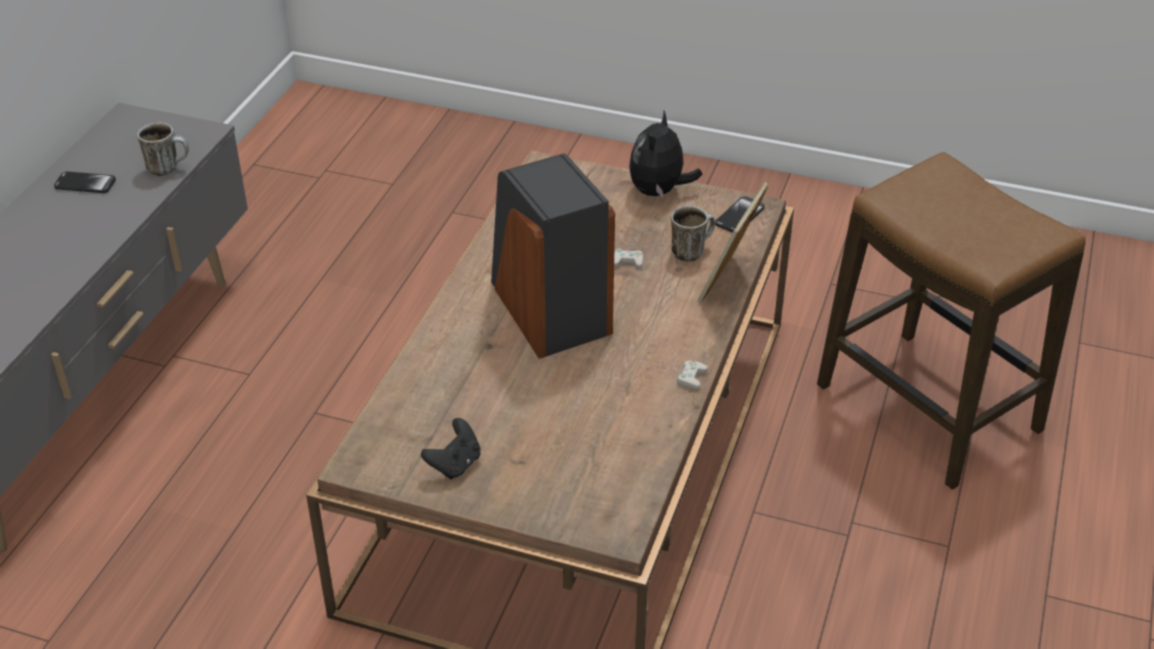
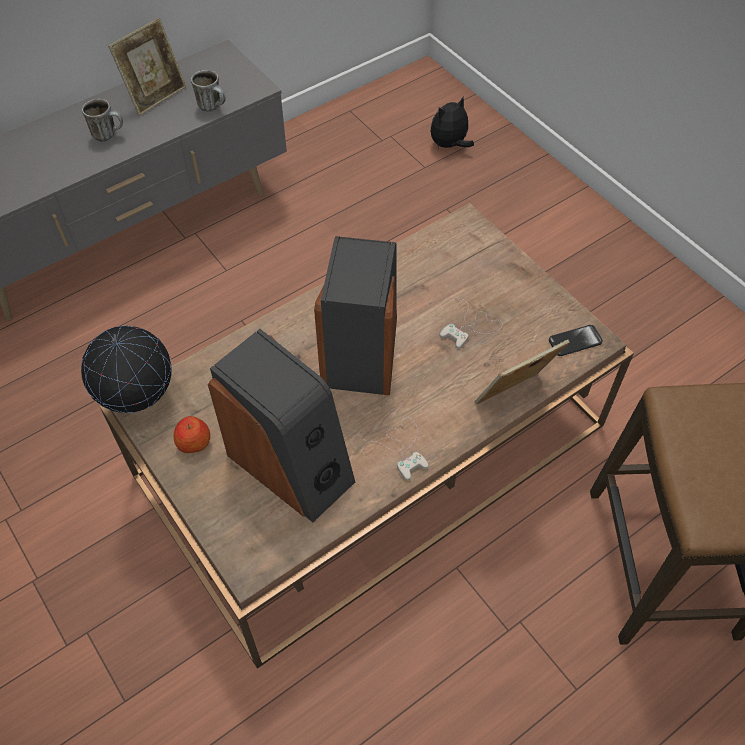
camera: 35 degrees right, 15 degrees up
phone [54,171,116,193] -> picture frame [108,18,187,116]
black game controller [421,418,481,480] -> apple [174,416,210,453]
plush toy [629,111,703,198] -> plush toy moved to [431,97,474,148]
mug [671,206,715,261] -> mug moved to [82,99,123,142]
none -> globe [81,326,172,413]
none -> speaker [208,329,355,523]

